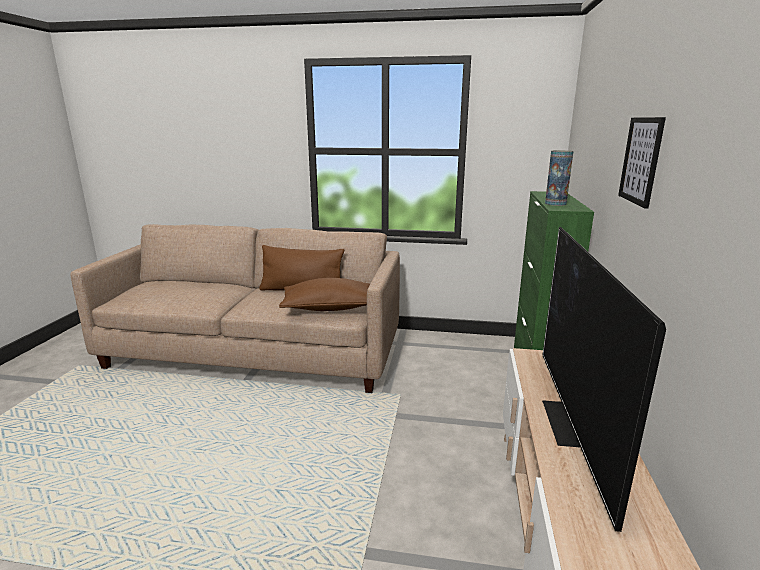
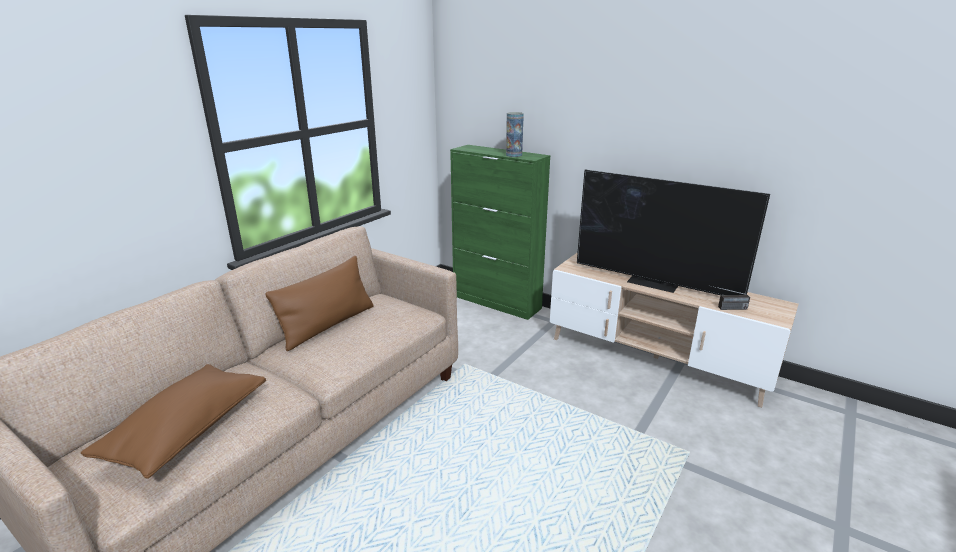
camera: 65 degrees left, 5 degrees up
brown pillow [279,278,370,311] -> brown pillow moved to [81,364,266,479]
picture [618,117,666,209] -> none
none -> radio [708,285,750,310]

